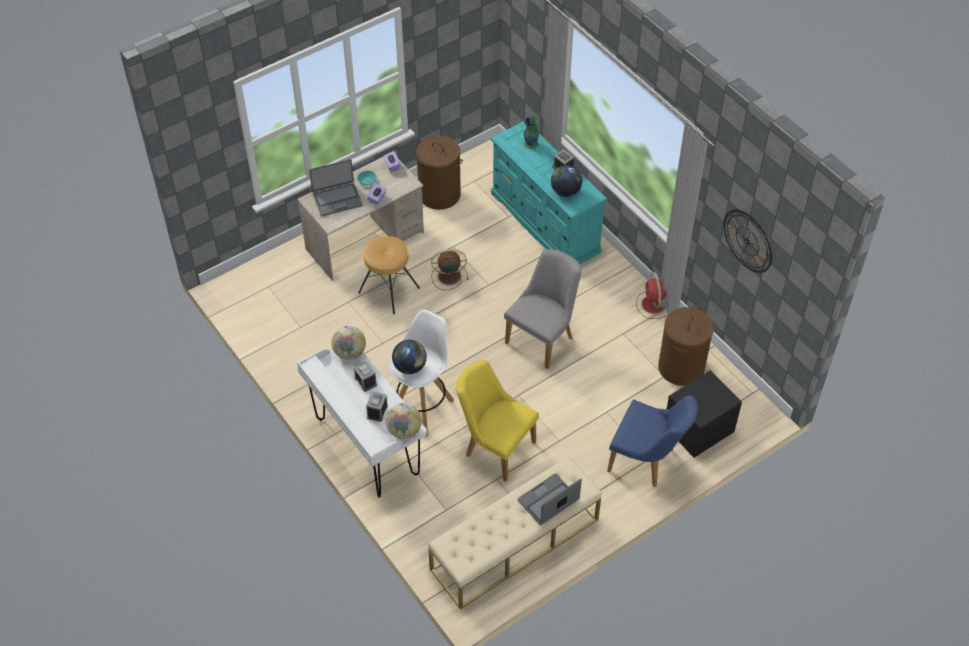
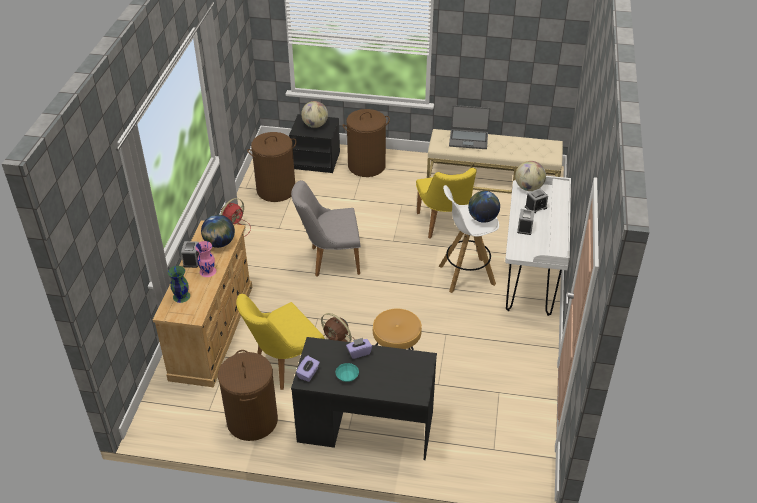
camera: 135 degrees left, 10 degrees down
beige desk [297,156,424,281] -> black desk [291,337,437,460]
laptop [309,159,363,216] -> none
globe [331,326,366,360] -> globe moved to [301,101,328,128]
turquoise dresser [490,121,607,264] -> beige dresser [153,220,252,387]
blue chair [607,395,698,487] -> brown laundry basket [343,109,390,177]
wall clock [723,210,772,273] -> none
none -> pink vase [195,241,216,277]
none -> yellow chair [236,294,325,390]

